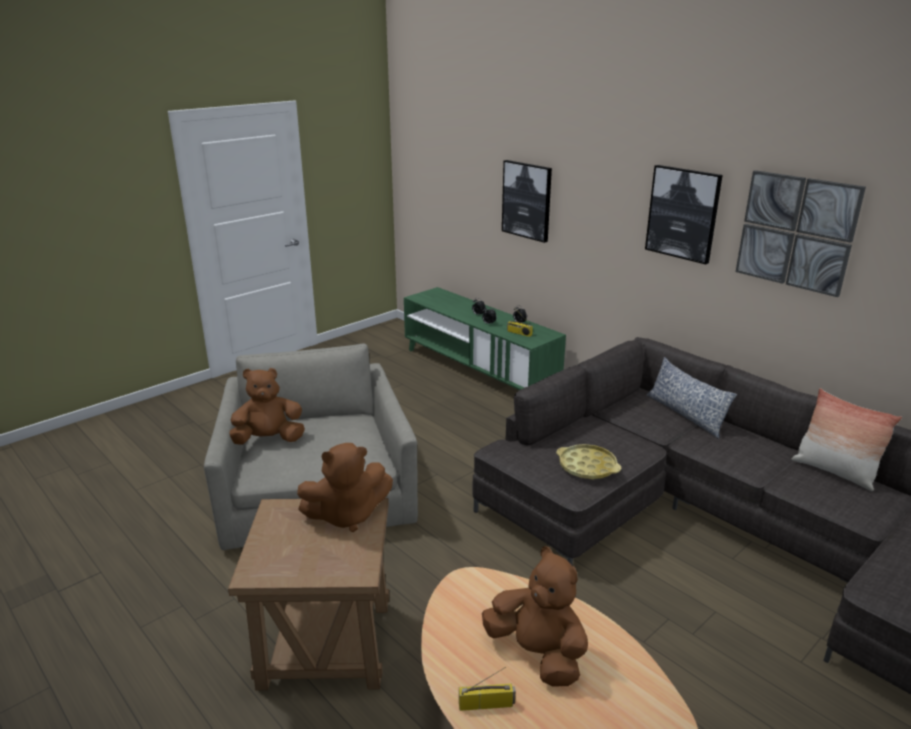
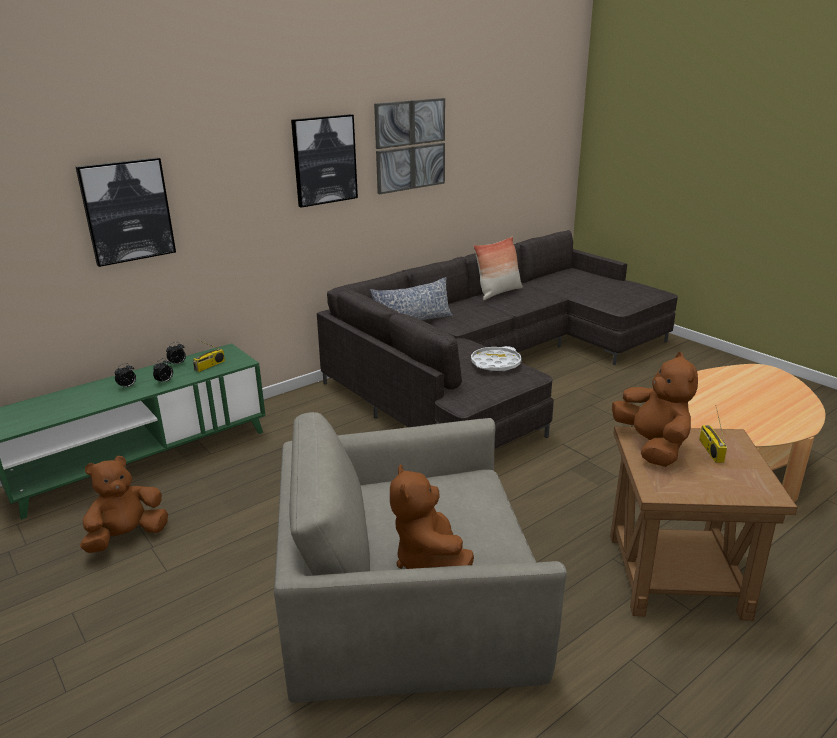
camera: 85 degrees left, 0 degrees up
radio [459,667,516,711] -> radio moved to [699,405,727,463]
brown plush toy [482,546,588,687] -> brown plush toy moved to [80,456,168,553]
yellow tray [556,444,621,480] -> white tray [471,346,522,371]

